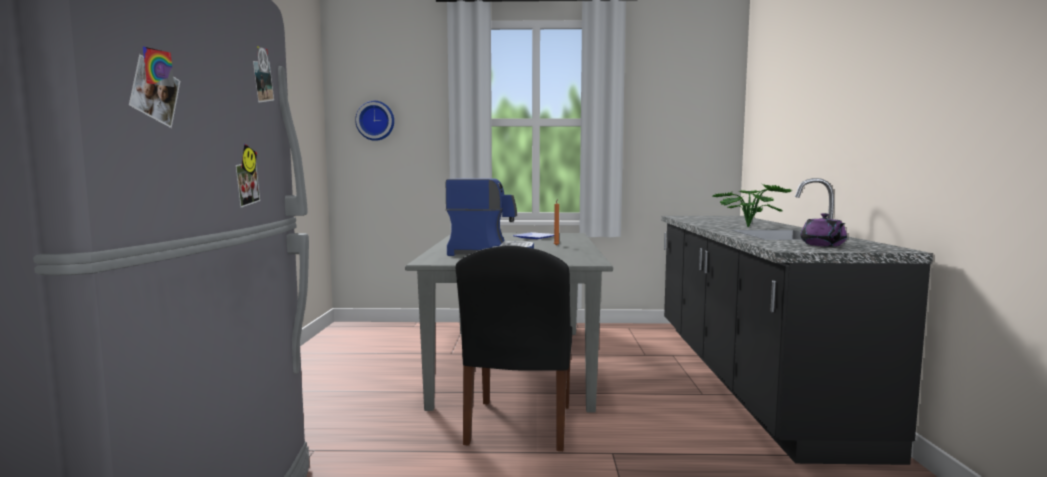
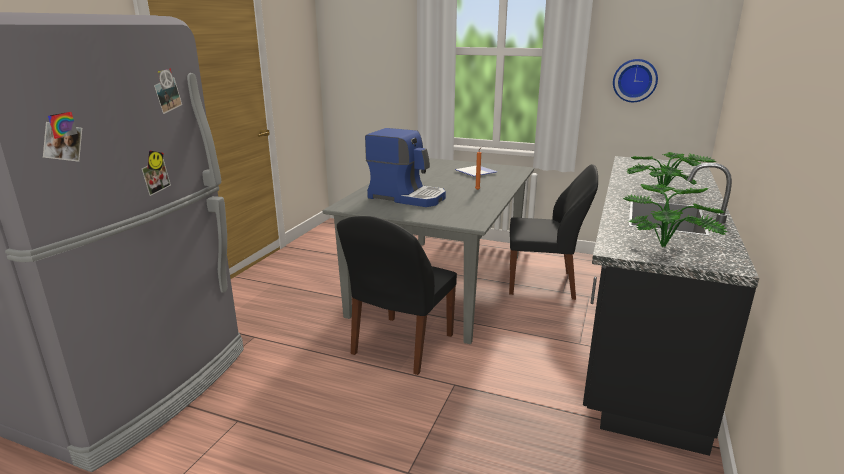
camera: 20 degrees right, 15 degrees up
wall clock [355,101,394,141] -> wall clock moved to [613,59,658,102]
purple teapot [800,213,847,247] -> potted plant [623,184,727,247]
none -> black chair [509,164,598,300]

